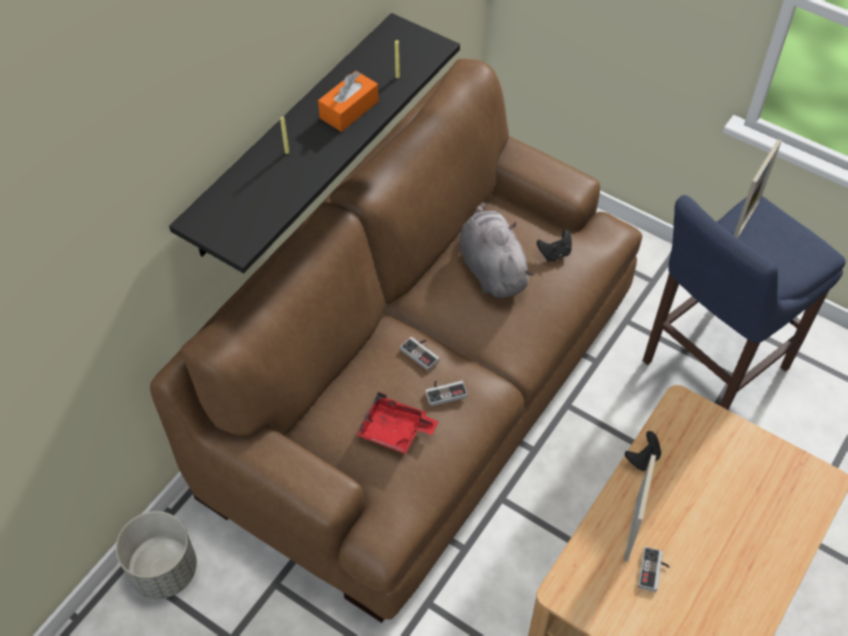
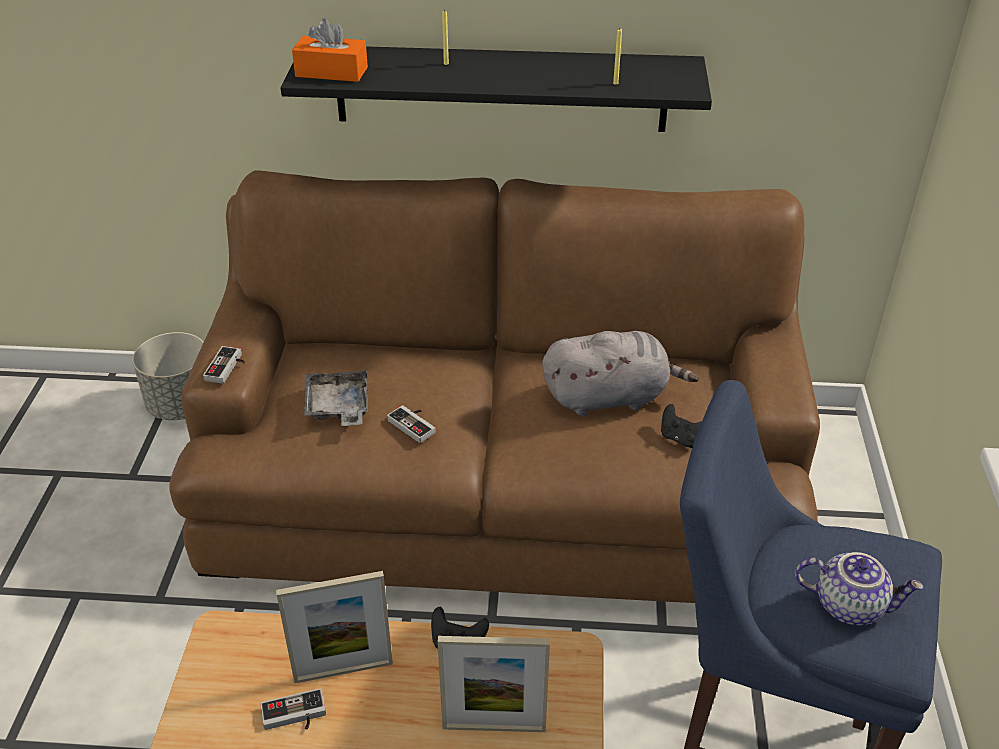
camera: 60 degrees right, 15 degrees down
orange tissue box [318,71,379,132] -> orange tissue box moved to [292,18,368,82]
red tray [355,392,439,454] -> grey tray [304,366,368,426]
game controller [400,337,440,371] -> game controller moved to [203,346,245,384]
grey plush toy [460,202,534,298] -> grey plush toy turned 45 degrees clockwise [542,331,699,416]
picture frame [734,139,782,239] -> picture frame moved to [437,636,550,732]
none -> teapot [795,552,924,626]

